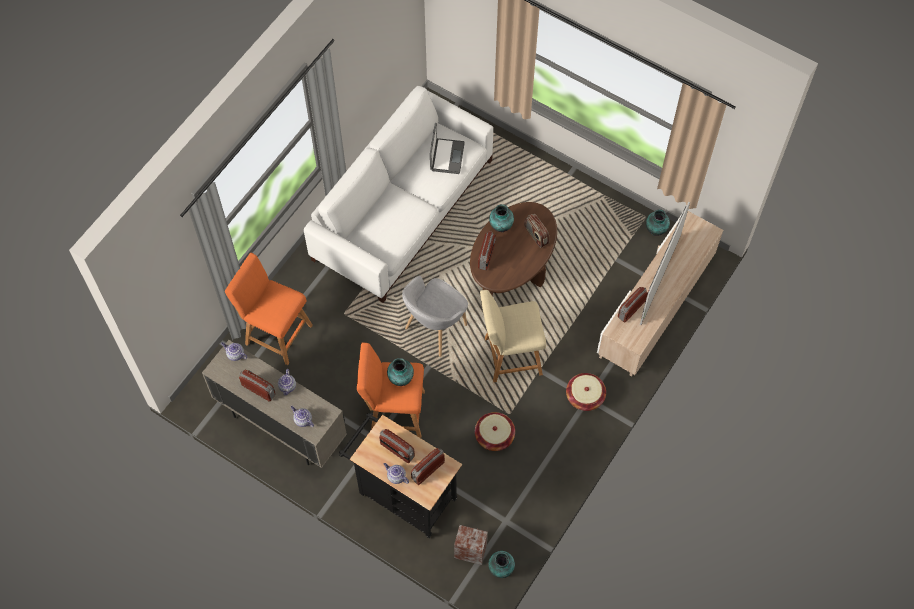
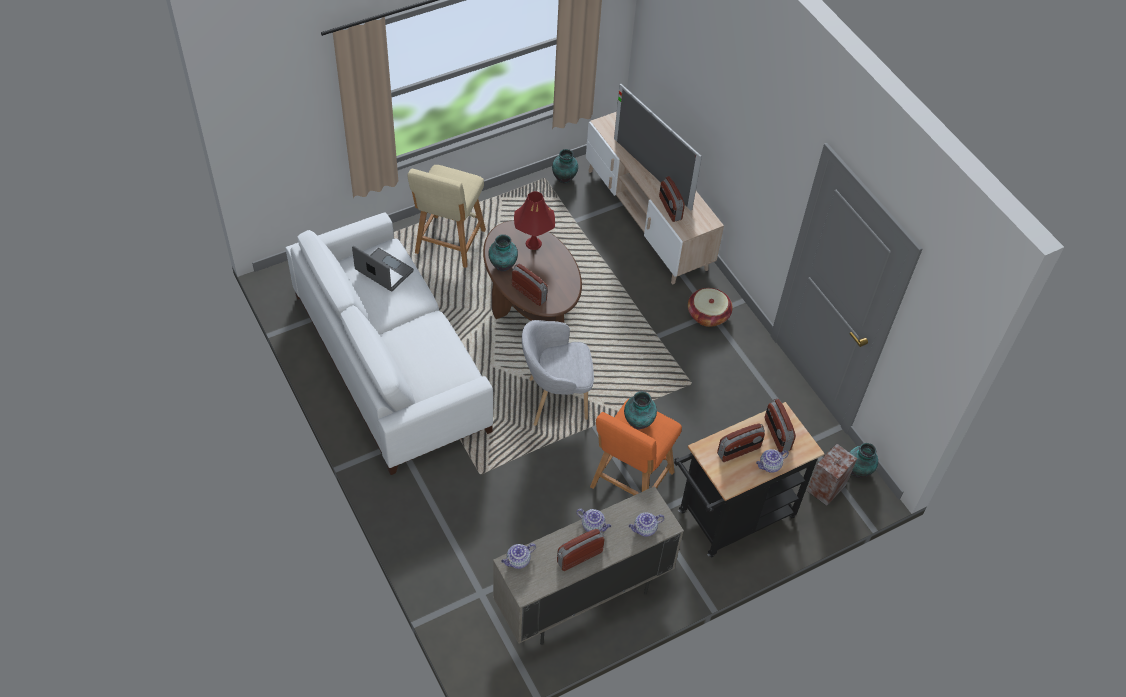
camera: 65 degrees left, 10 degrees down
orange stool [225,253,313,365] -> none
grey armchair [402,276,468,357] -> grey armchair turned 105 degrees clockwise [522,320,594,426]
basket [475,412,515,451] -> none
beige stool [480,290,546,382] -> beige stool moved to [407,165,486,268]
radio [524,214,549,248] -> red table lamp [514,191,555,250]

